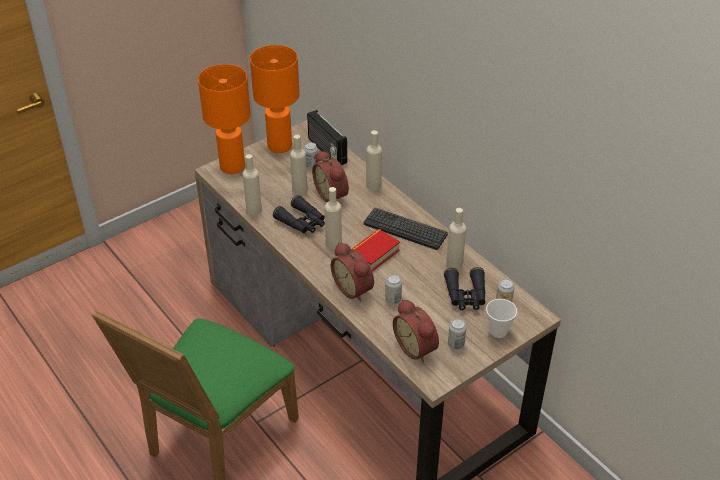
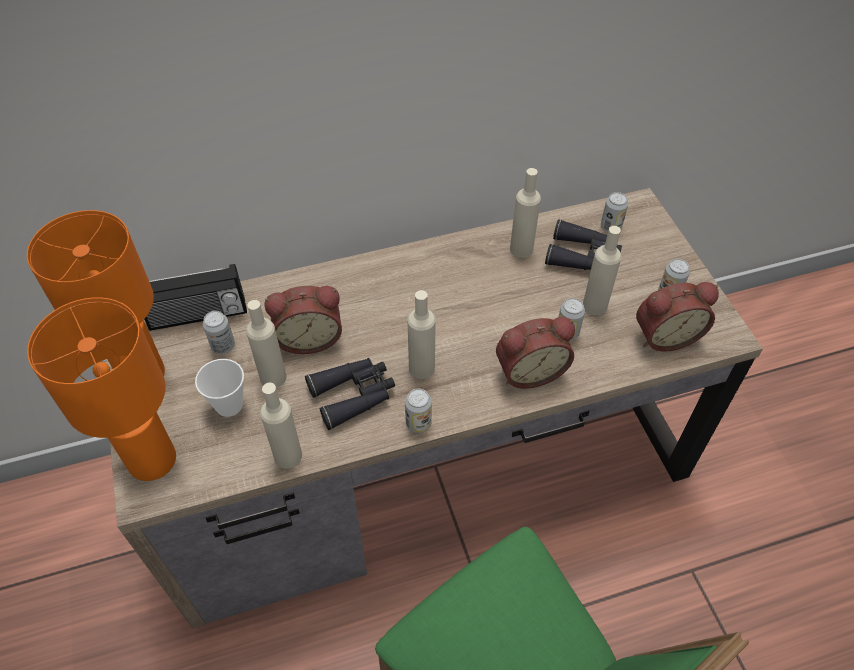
camera: 70 degrees left, 10 degrees up
book [352,229,400,272] -> none
keyboard [364,207,448,250] -> none
beige bottle [366,130,382,191] -> beige bottle moved to [583,226,622,315]
cup [486,299,517,338] -> cup moved to [195,359,244,417]
none -> can [405,388,432,433]

